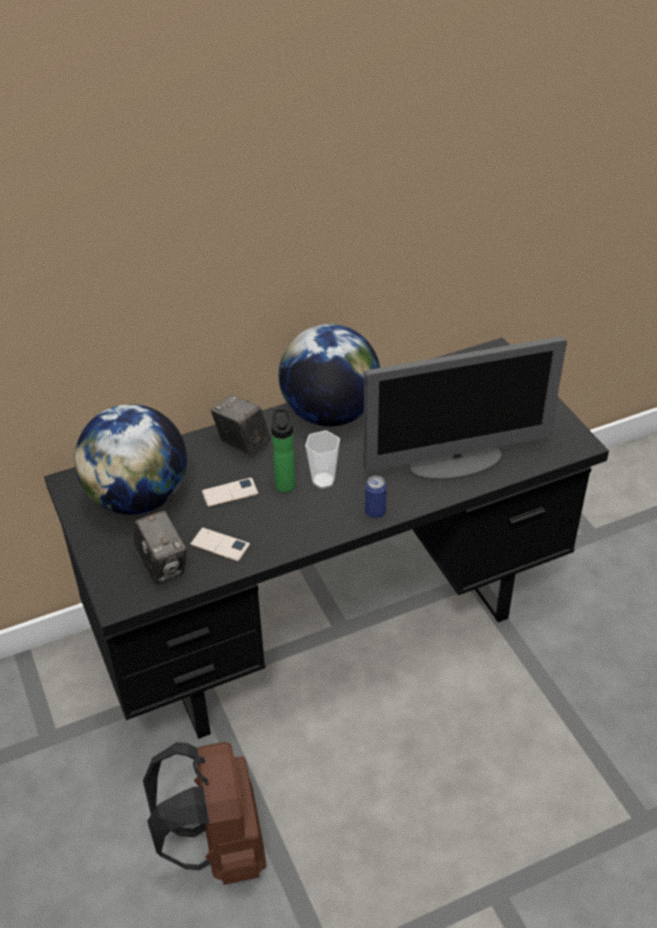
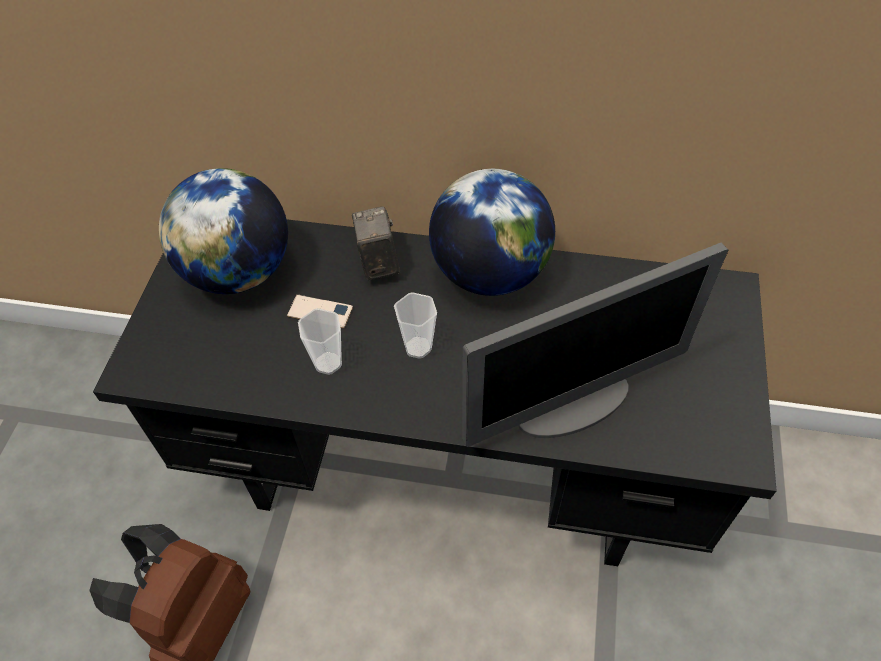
camera: 35 degrees right, 10 degrees up
camera [134,510,187,584] -> none
phone [190,527,250,562] -> none
bottle [271,408,296,493] -> none
monitor [363,336,567,481] -> monitor turned 45 degrees counterclockwise [462,243,728,447]
can [365,476,387,519] -> none
none -> cup [298,308,342,375]

